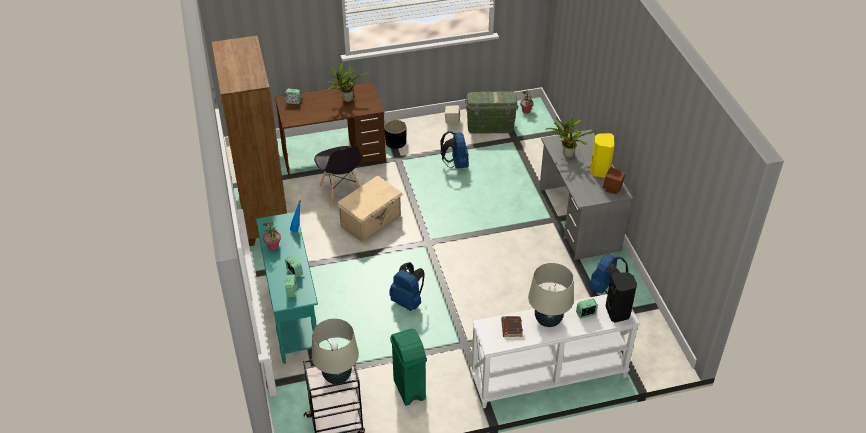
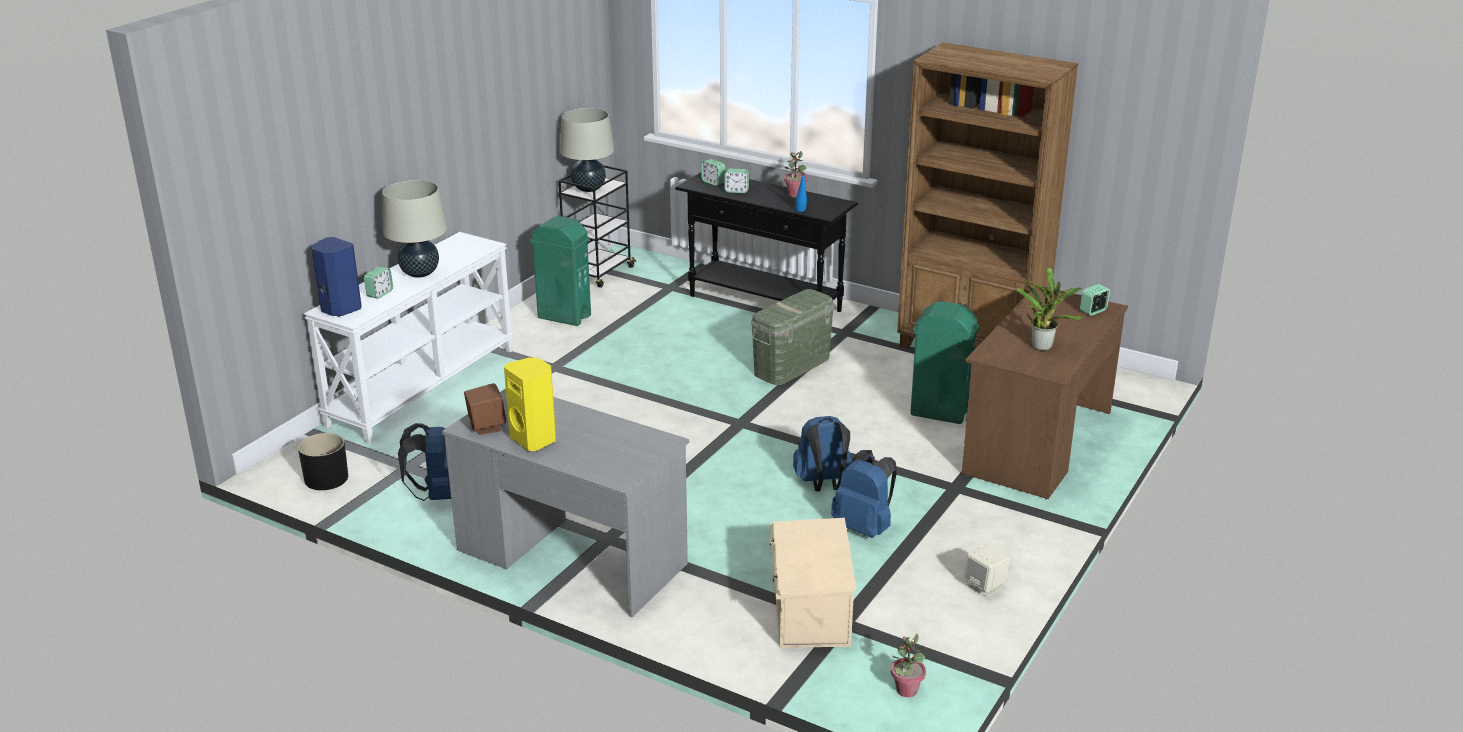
camera: 135 degrees right, 15 degrees down
turquoise console table [256,212,319,364] -> black console table [675,172,858,312]
grey chair [314,145,362,208] -> green trash can [910,301,979,424]
beige storage box [337,175,403,242] -> beige storage box moved to [770,518,856,648]
black planter [384,120,406,149] -> black planter moved to [298,433,348,490]
blue backpack [389,262,425,311] -> blue backpack moved to [793,416,852,492]
green storage box [465,91,519,134] -> green storage box moved to [751,289,834,385]
brown book [501,316,523,337] -> none
potted plant [546,117,594,158] -> none
black speaker [606,272,637,323] -> blue speaker [311,237,362,317]

